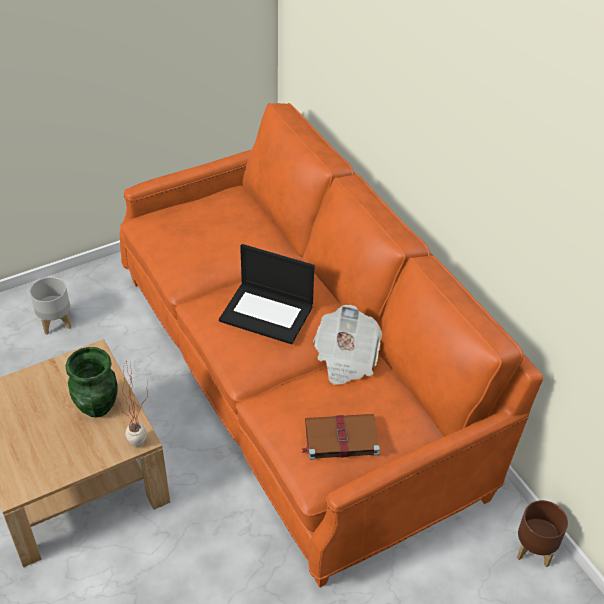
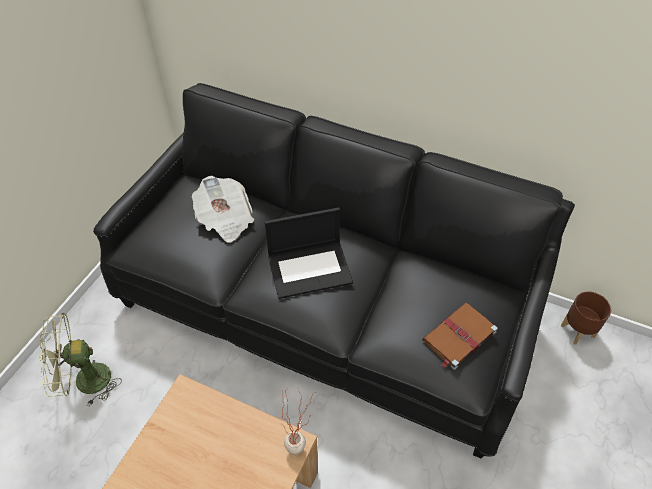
camera: 35 degrees left, 5 degrees up
grey planter [30,277,71,335] -> green fan [39,313,122,406]
green vase [65,347,118,417] -> none
orange sofa [120,103,543,587] -> black sofa [93,83,575,458]
newspaper [313,305,382,385] -> newspaper moved to [192,176,254,242]

